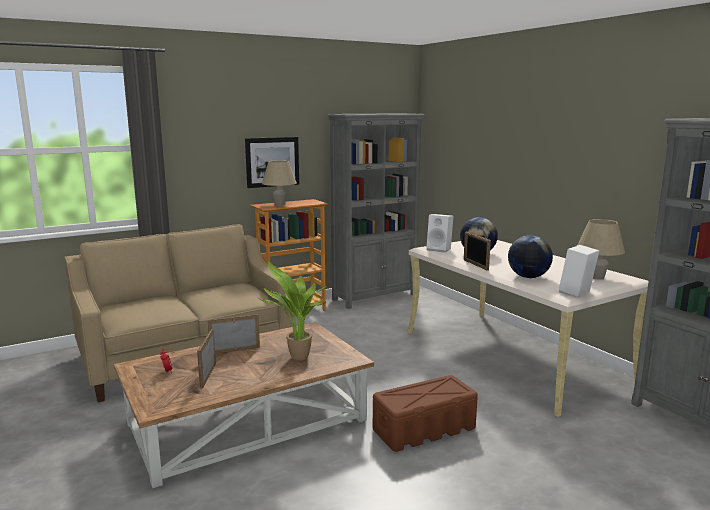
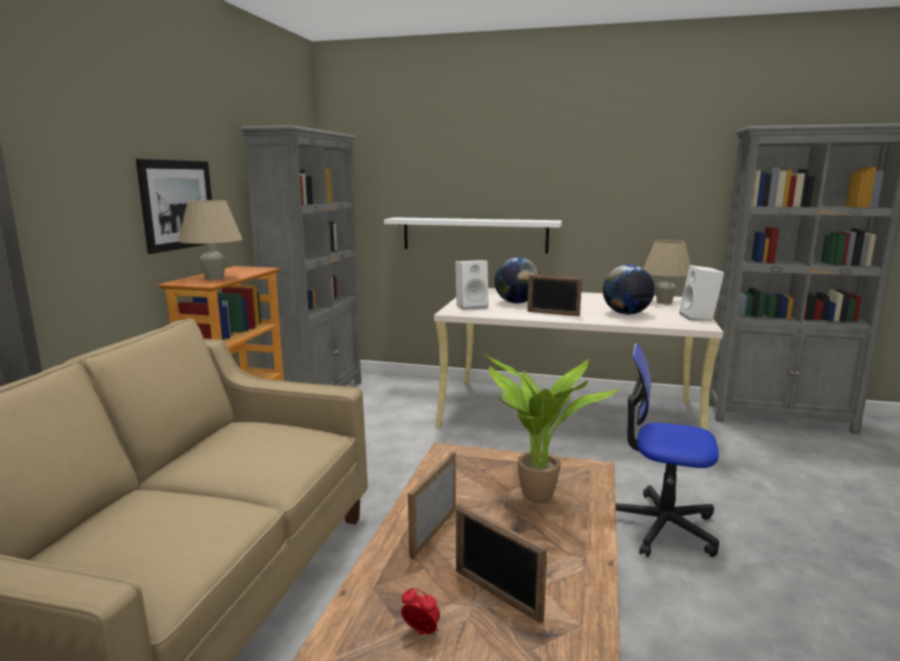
camera: 45 degrees left, 0 degrees up
brown storage box [373,375,478,452] -> office chair [616,343,719,557]
none -> white shelf [384,217,562,253]

